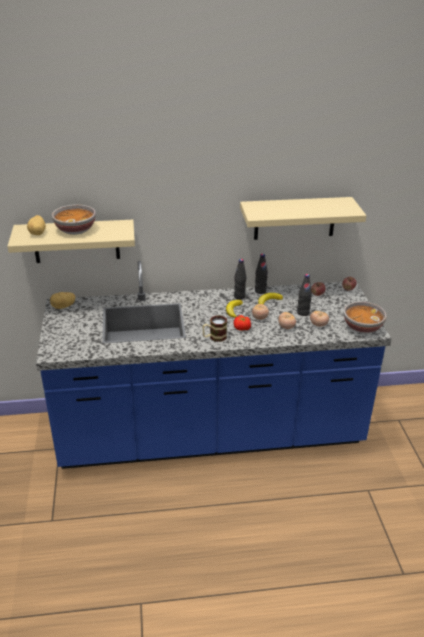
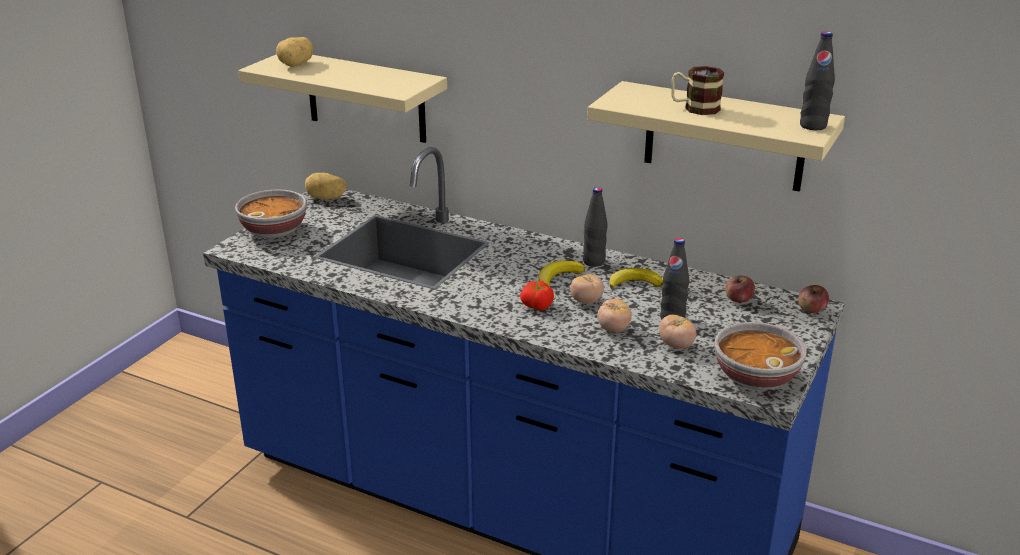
camera: 35 degrees right, 5 degrees down
bowl [52,204,96,235] -> bowl moved to [235,189,307,238]
mug [202,316,227,342] -> mug moved to [671,66,724,115]
black bottle [255,253,268,294] -> black bottle moved to [800,31,835,130]

